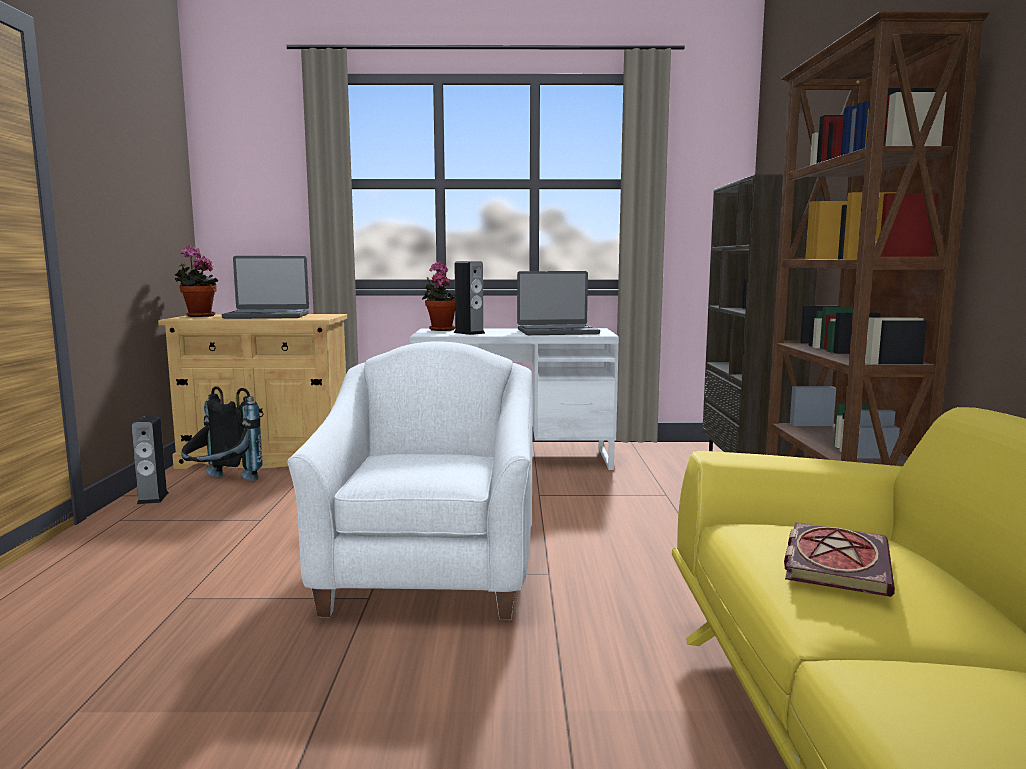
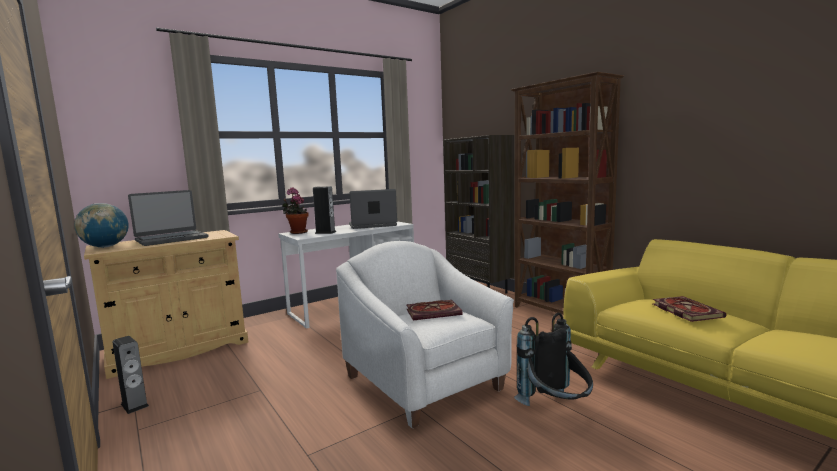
camera: 35 degrees left, 0 degrees up
potted plant [174,245,218,317] -> globe [74,203,129,248]
black backpack [181,386,263,481] -> black backpack moved to [514,312,593,406]
laptop [517,271,600,335] -> laptop turned 150 degrees counterclockwise [349,189,397,229]
none -> book [407,300,462,320]

